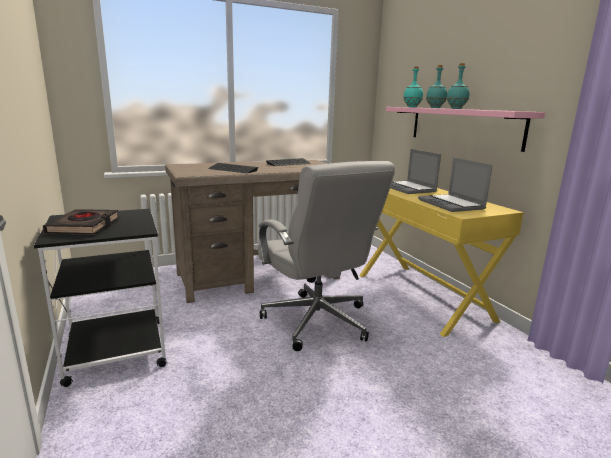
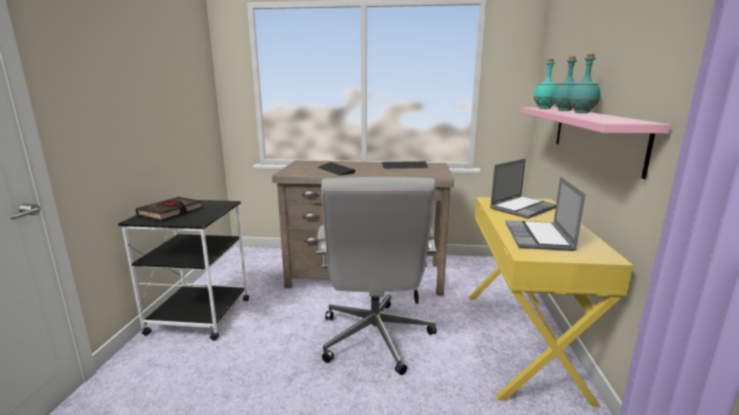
camera: 30 degrees right, 0 degrees up
laptop [390,149,441,194] -> laptop turned 135 degrees counterclockwise [490,158,556,219]

